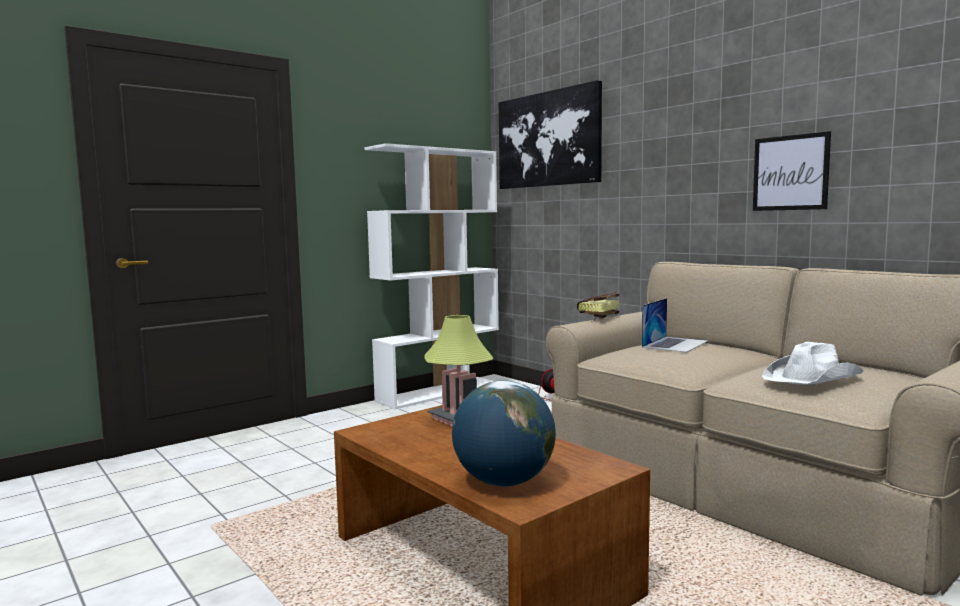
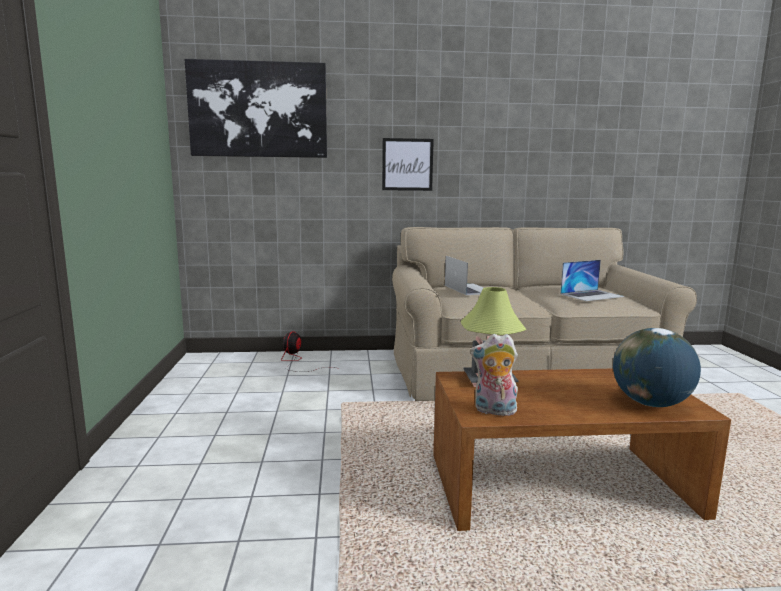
camera: 55 degrees left, 5 degrees up
white bookcase [365,143,499,409] -> none
book [577,292,619,323] -> none
picture [753,131,831,211] -> picture moved to [382,138,434,191]
white hat [762,342,864,385] -> laptop [560,260,624,301]
none -> plush toy [470,334,518,416]

